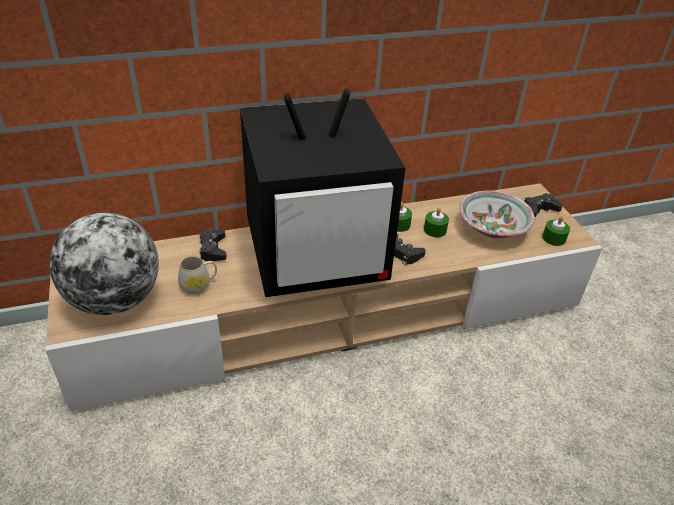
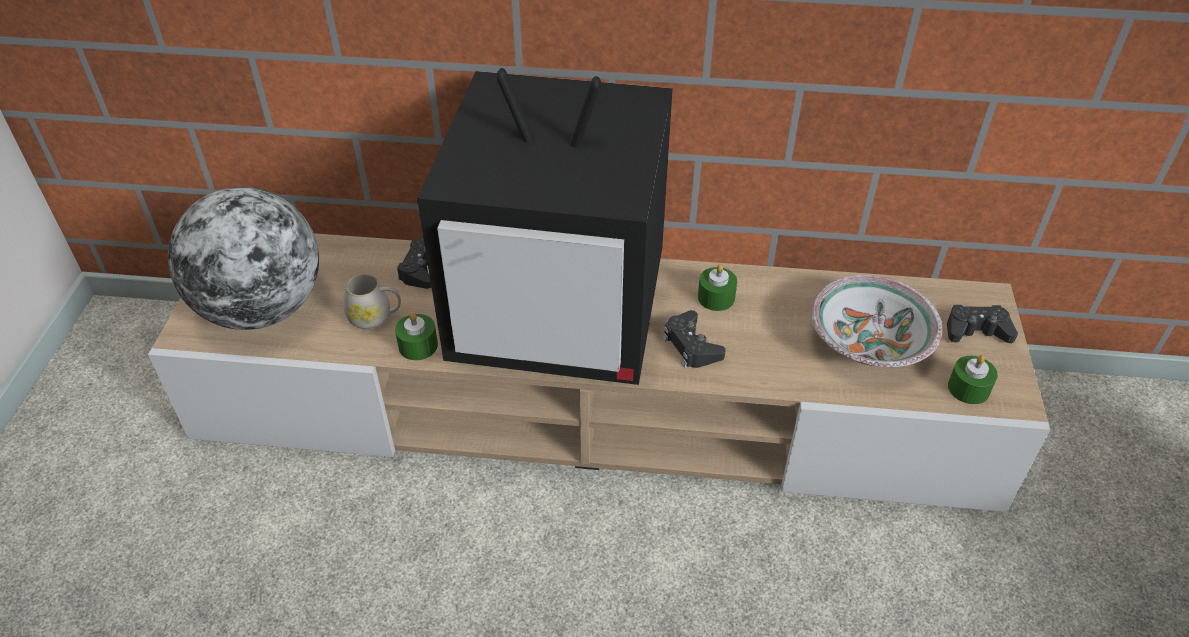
camera: 25 degrees right, 5 degrees up
green candle [424,208,449,237] -> green candle moved to [395,312,438,360]

